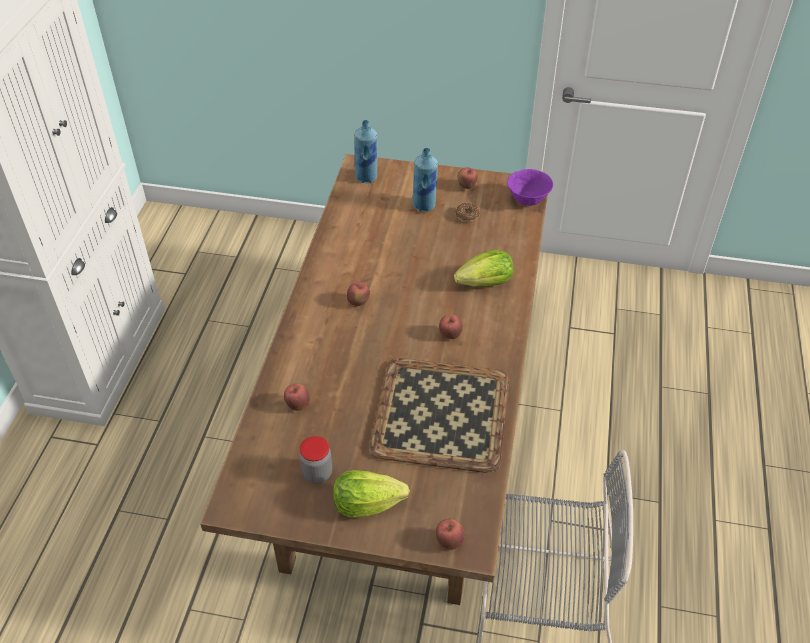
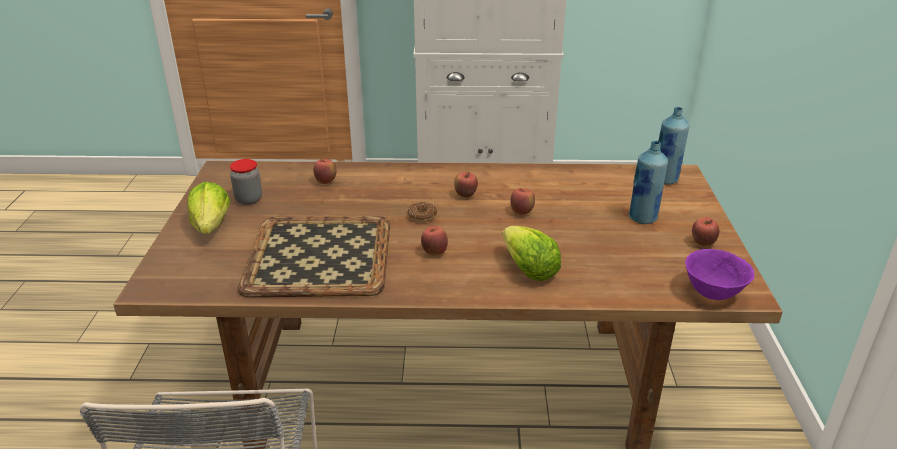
camera: 80 degrees right, 15 degrees down
apple [436,519,465,550] -> apple moved to [510,188,535,215]
donut [455,203,480,222] -> donut moved to [408,202,437,222]

